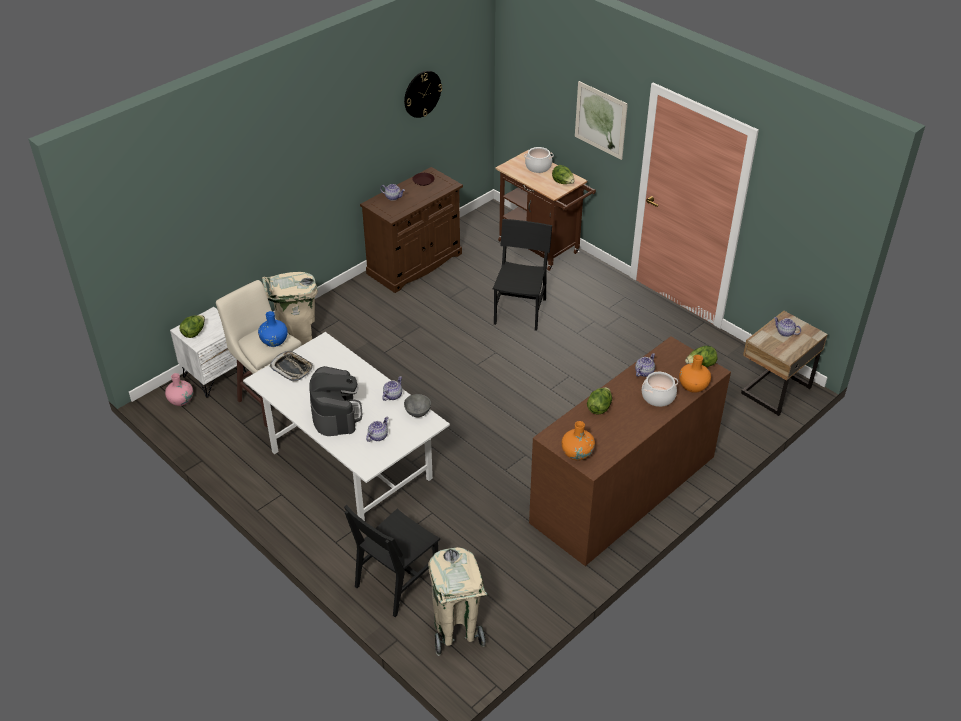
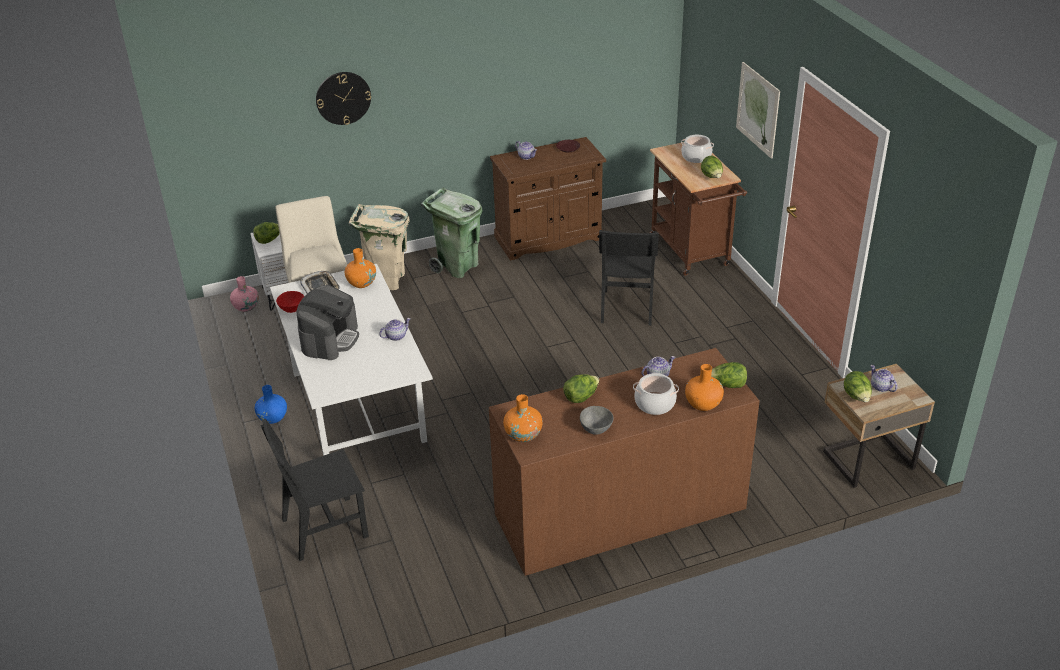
camera: 25 degrees right, 5 degrees down
blue vase [258,311,288,347] -> blue vase moved to [255,385,287,424]
teapot [366,417,389,442] -> none
wall clock [404,71,442,118] -> wall clock moved to [316,72,371,125]
grey bowl [404,394,431,417] -> grey bowl moved to [580,406,613,435]
beige trash can [428,547,488,656] -> none
black chair [493,219,552,331] -> black chair turned 150 degrees clockwise [599,230,659,326]
none -> red bowl [276,291,304,313]
none -> orange vase [345,248,376,288]
none -> green trash can [421,187,483,278]
none -> lettuce [844,371,872,402]

